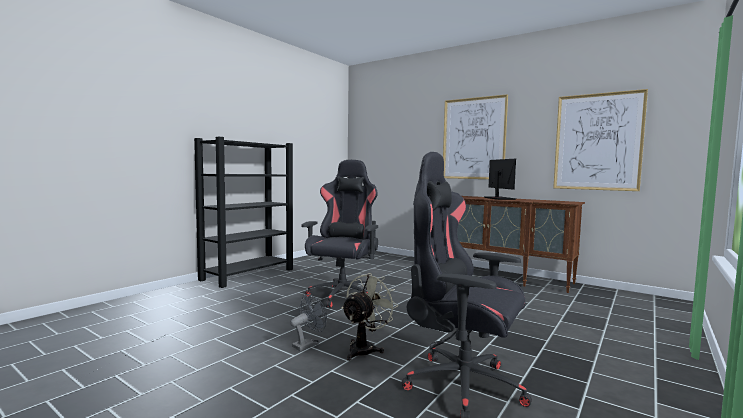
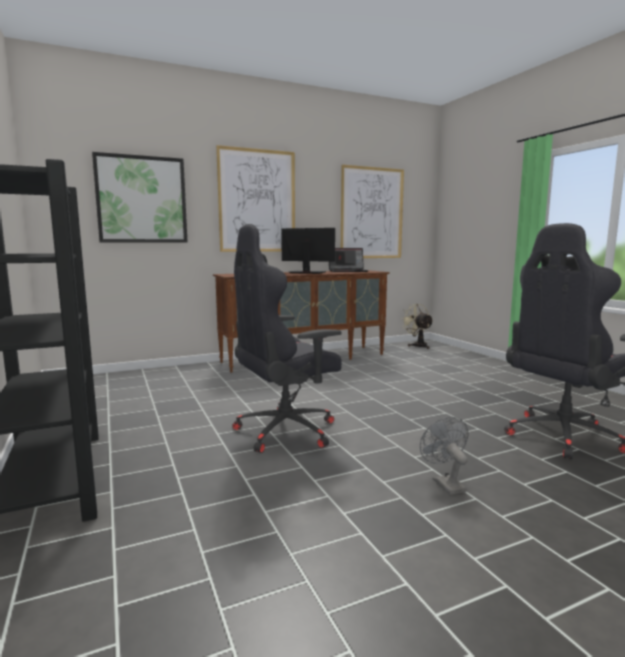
camera: 60 degrees left, 5 degrees up
black office chair [301,160,378,308] -> black office chair turned 75 degrees counterclockwise [232,224,342,453]
beige fan [342,273,398,361] -> beige fan moved to [400,304,434,349]
none -> picture [92,152,187,243]
none -> laptop [329,248,368,272]

